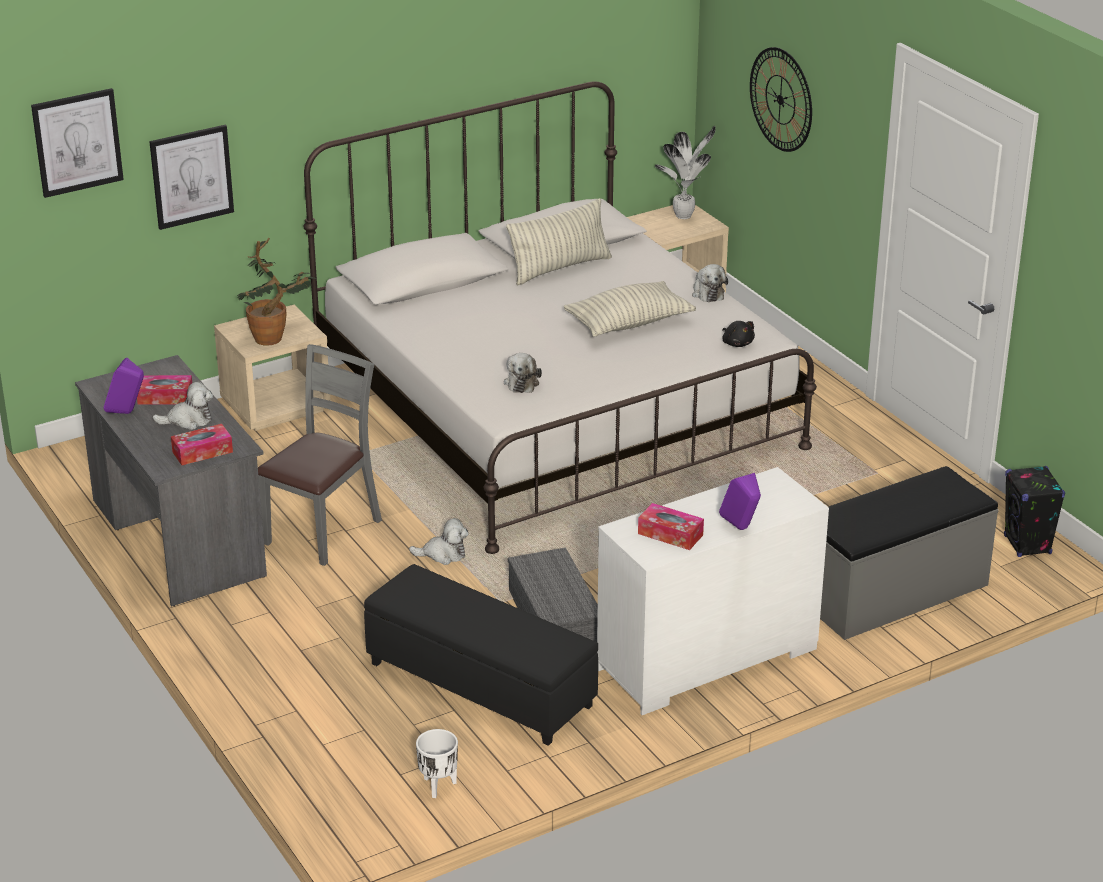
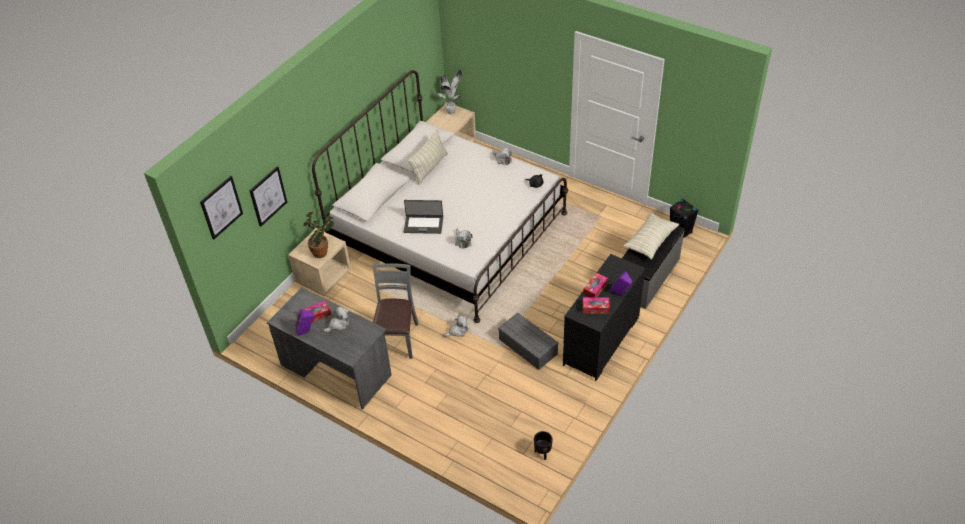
camera: 25 degrees left, 15 degrees up
tissue box [171,424,233,465] -> tissue box moved to [583,273,608,297]
black ottoman [364,564,598,746] -> none
white planter [416,729,458,798] -> black planter [534,431,553,460]
pillow [564,281,696,337] -> pillow moved to [624,212,679,260]
white dresser [597,467,829,715] -> black dresser [563,254,645,381]
wall clock [750,47,812,152] -> none
none -> laptop [404,200,443,234]

